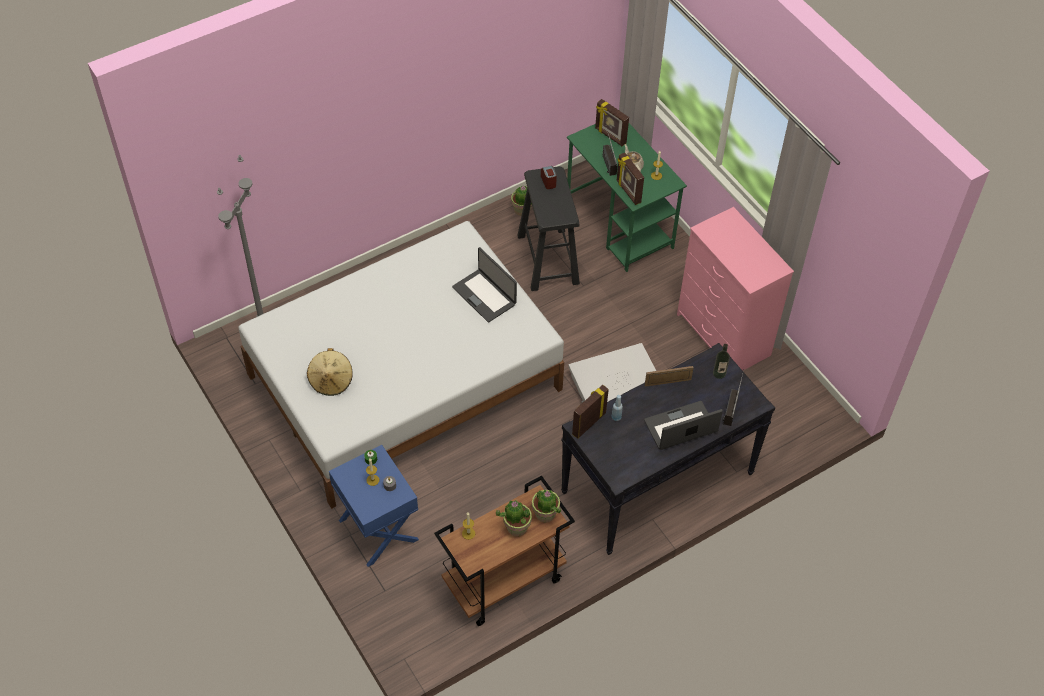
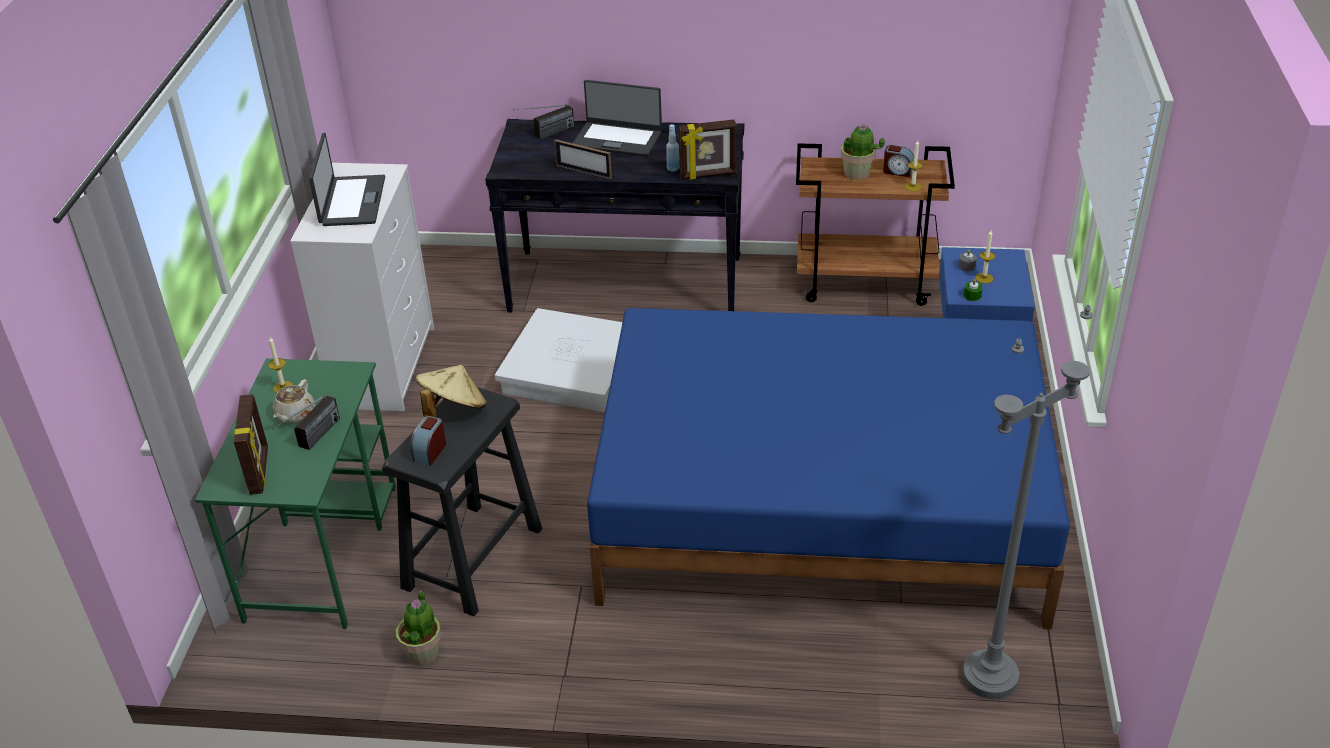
camera: 140 degrees left, 15 degrees down
white bed [238,221,564,509] -> blue bed [587,308,1070,630]
beige hat [307,348,353,396] -> beige hat moved to [415,365,487,417]
laptop [452,247,517,323] -> laptop moved to [309,133,385,226]
potted plant [532,490,561,523] -> none
picture frame [617,153,644,205] -> none
pink dresser [677,207,794,371] -> white dresser [290,163,434,411]
bottle [713,344,730,379] -> none
none -> alarm clock [883,145,914,177]

